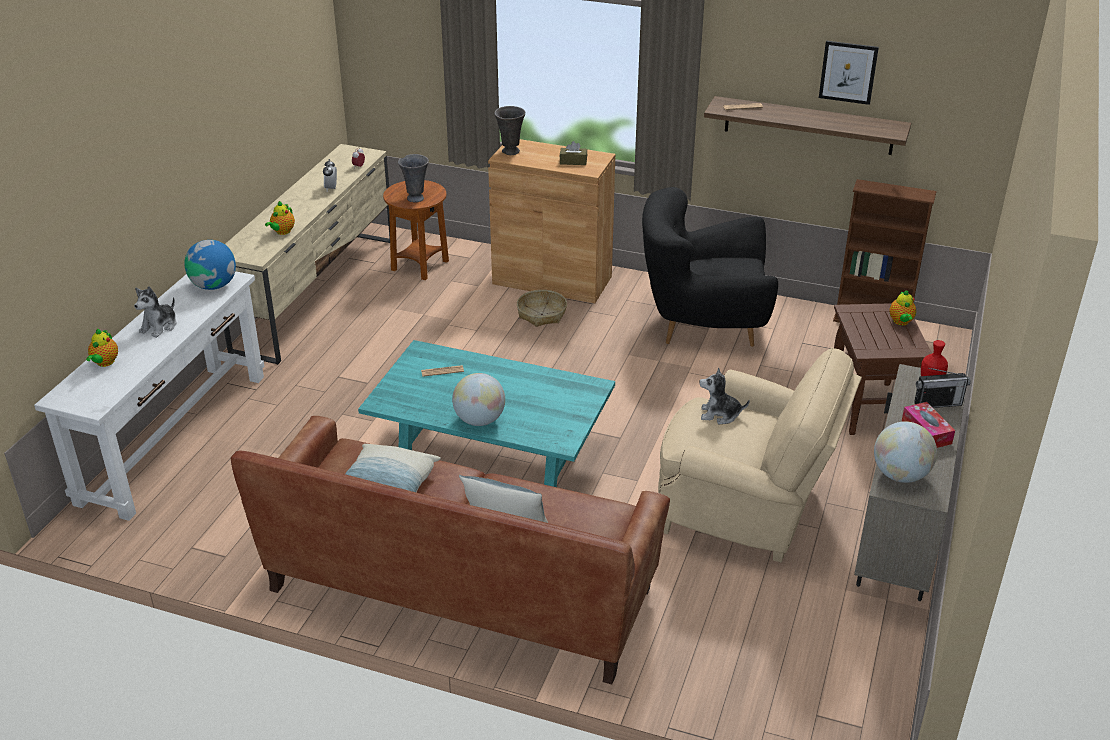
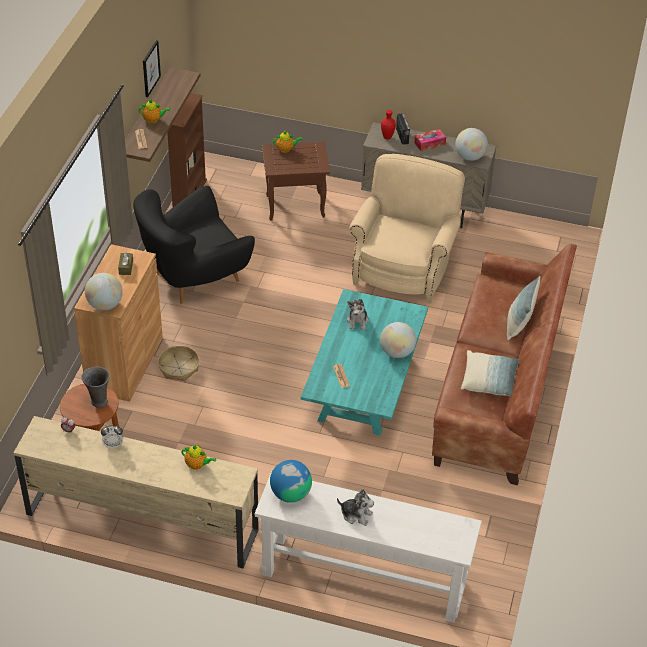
camera: 95 degrees left, 10 degrees up
teapot [86,329,118,367] -> teapot moved to [139,99,171,123]
grey vase [494,106,525,155] -> globe [85,273,123,310]
black armchair [642,187,778,347] -> black armchair turned 60 degrees clockwise [133,186,255,304]
plush toy [699,368,750,424] -> plush toy moved to [347,299,369,330]

